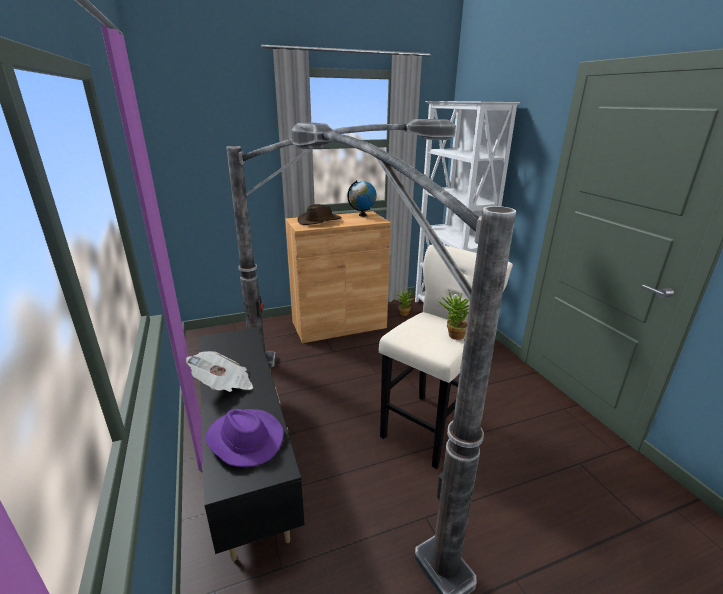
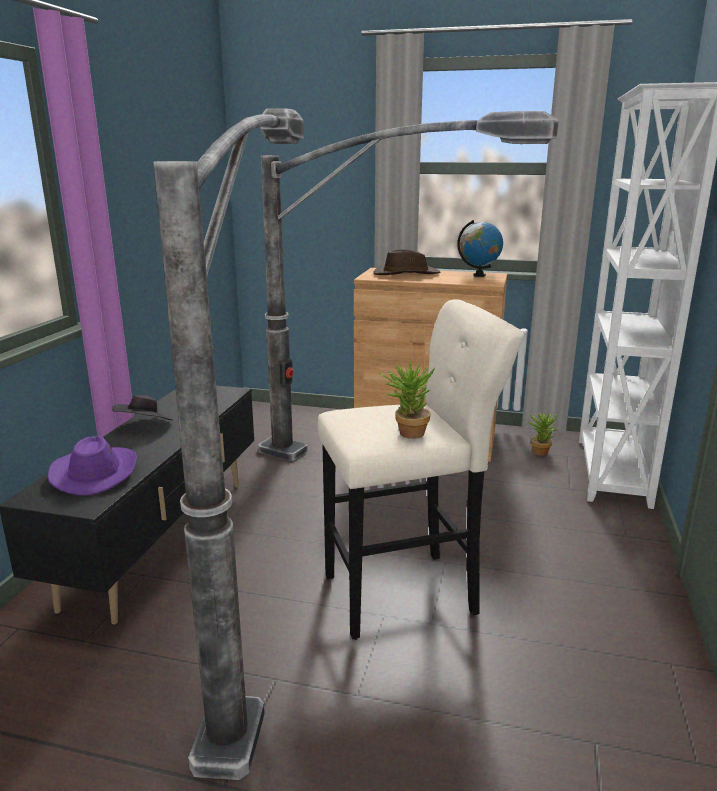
camera: 35 degrees right, 5 degrees down
newspaper [186,351,253,392] -> black hat [112,395,173,420]

